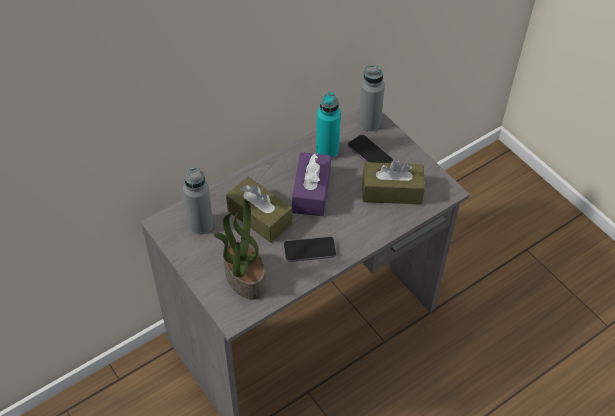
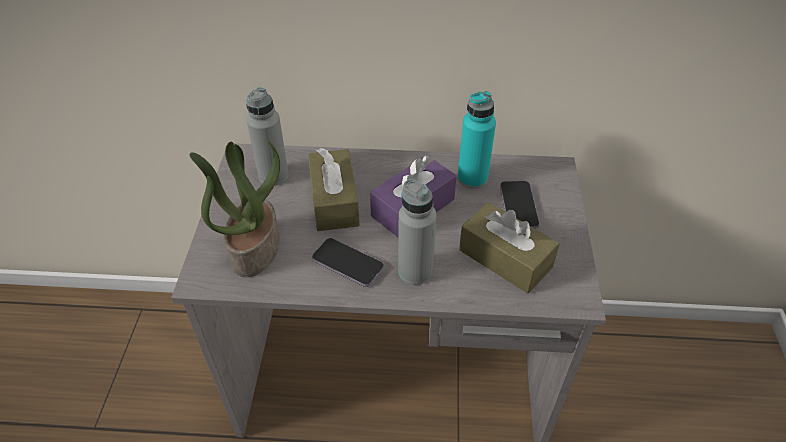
camera: 40 degrees right, 5 degrees down
grey bottle [358,65,385,131] -> grey bottle moved to [398,179,437,285]

